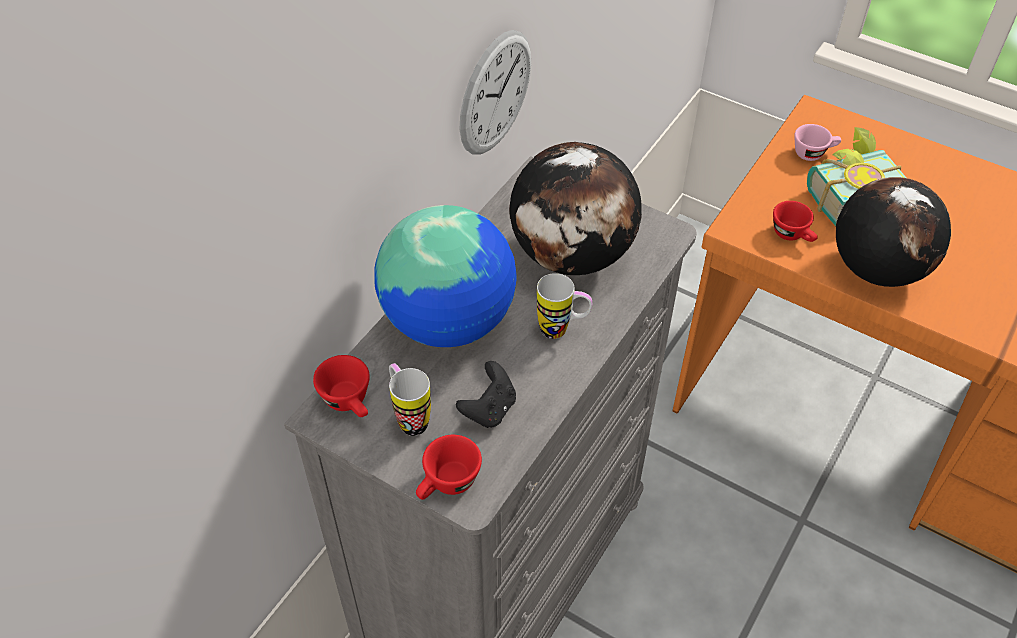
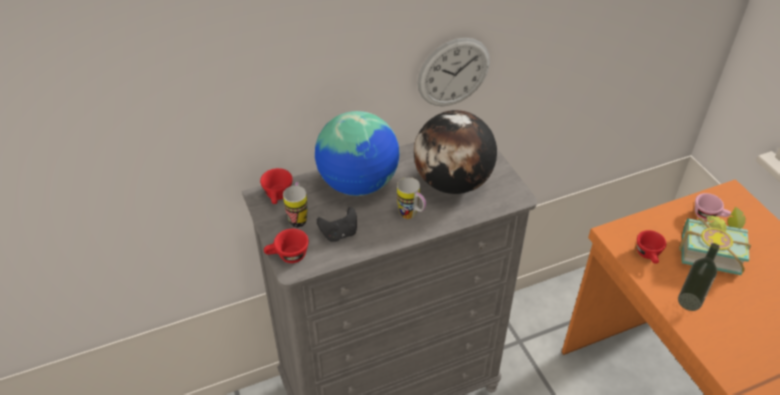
camera: 35 degrees right, 5 degrees down
globe [836,177,951,287] -> bottle [678,243,720,311]

